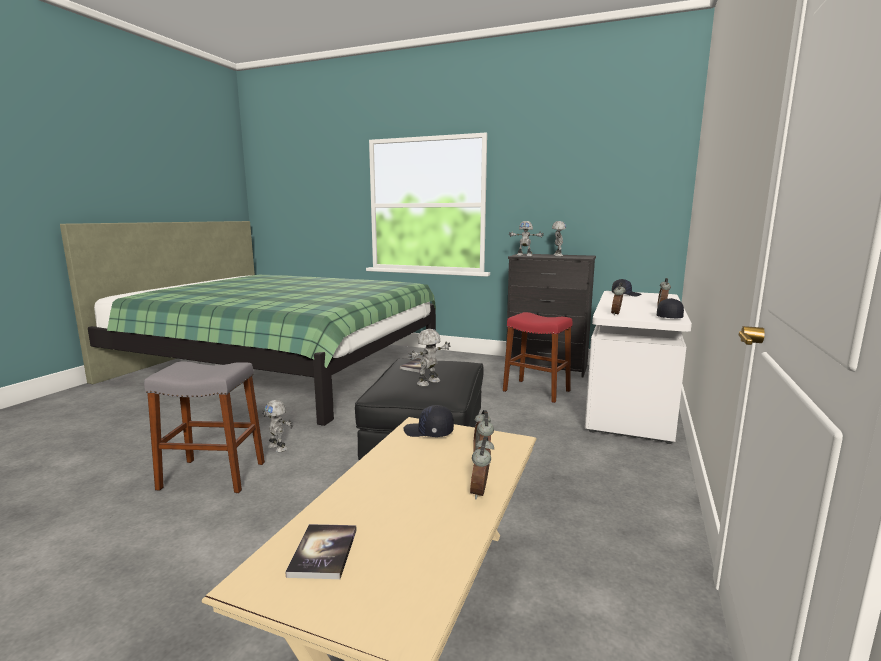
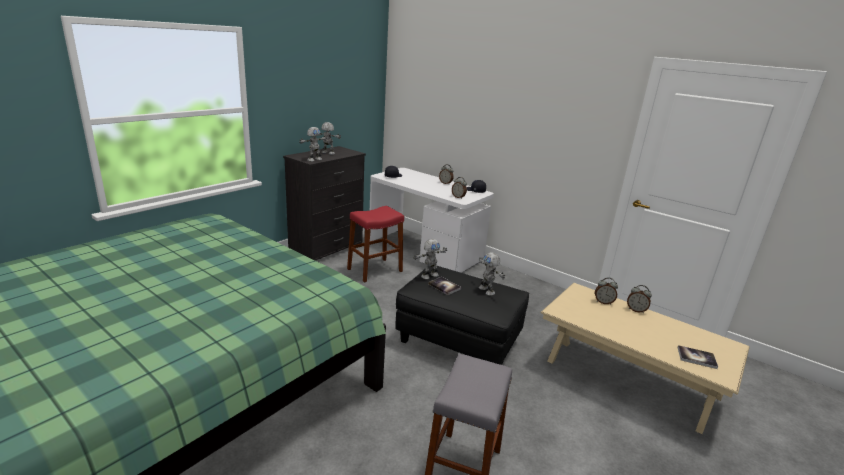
camera: 75 degrees left, 10 degrees up
toy robot [262,400,293,452] -> toy robot moved to [414,239,447,279]
black cap [403,405,454,437] -> none

